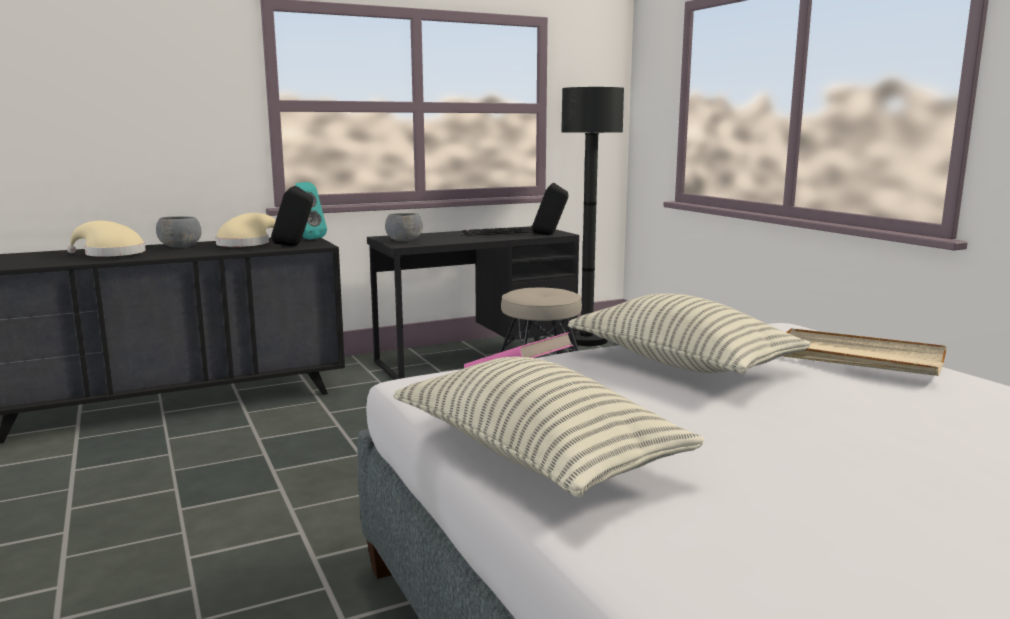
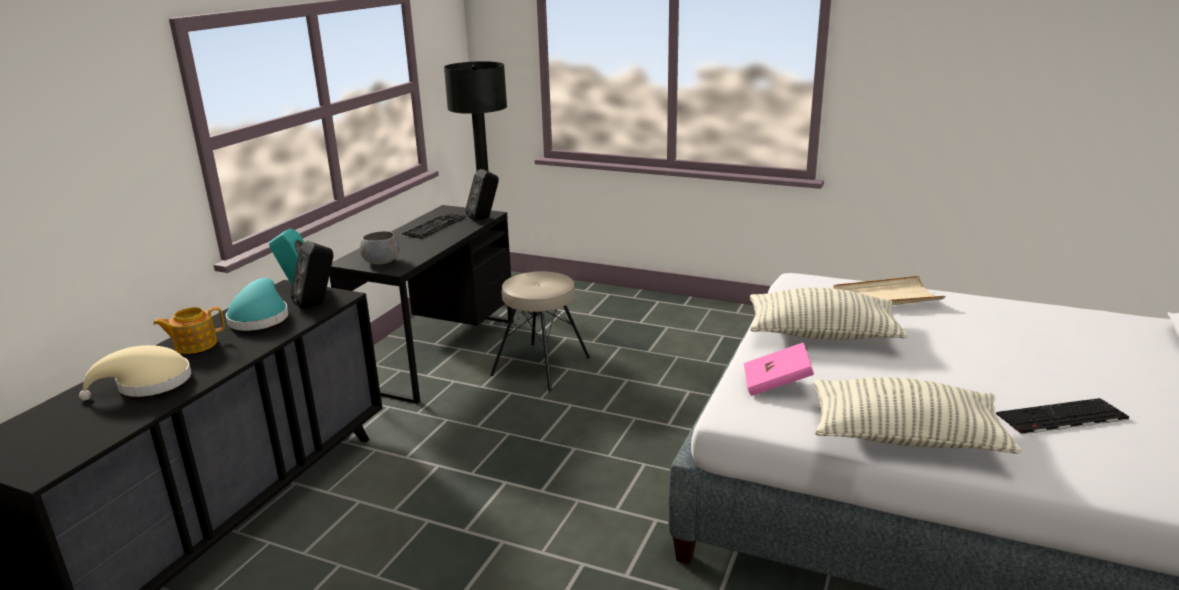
camera: 40 degrees left, 10 degrees up
grey bowl [156,216,202,247] -> teapot [153,306,225,354]
beige hat [215,213,276,247] -> turquoise hat [226,278,288,331]
none -> keyboard [996,398,1129,435]

